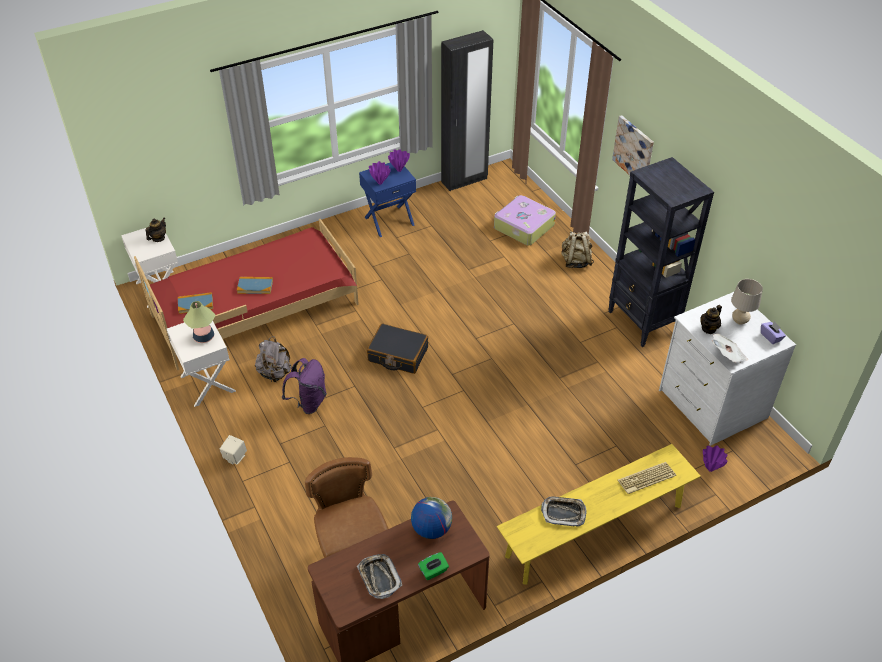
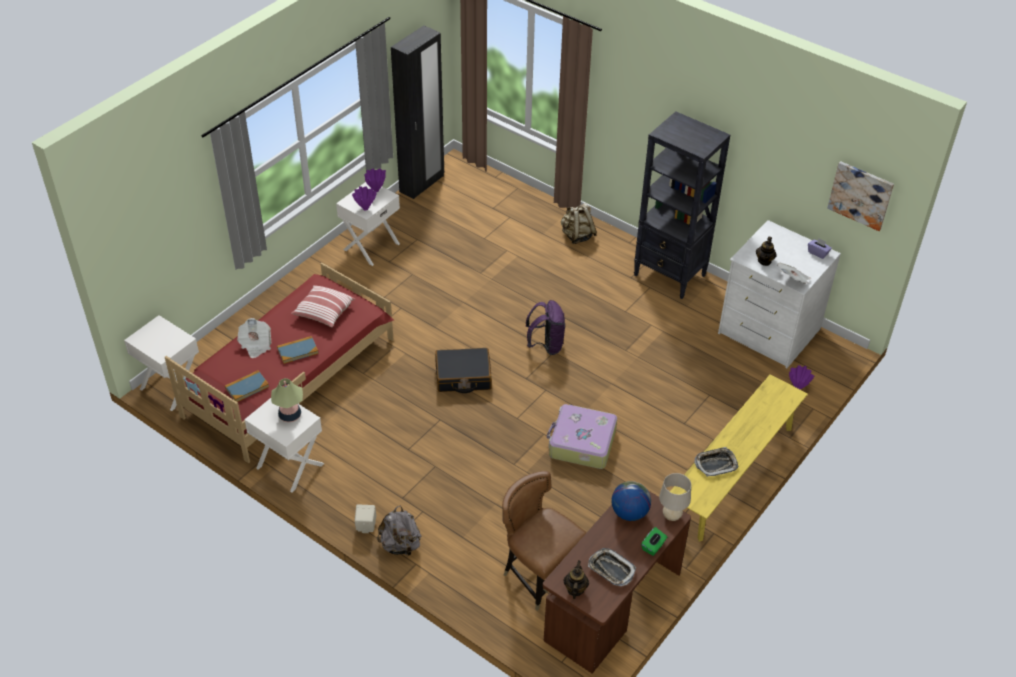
camera: 25 degrees left, 0 degrees up
teapot [145,218,166,242] -> teapot moved to [563,561,589,599]
grey backpack [255,337,291,382] -> grey backpack moved to [377,506,422,556]
purple backpack [282,358,327,414] -> purple backpack moved to [526,300,565,355]
blue nightstand [359,163,416,237] -> white nightstand [336,182,400,266]
suitcase [494,195,556,246] -> suitcase moved to [547,404,617,469]
picture [612,115,654,175] -> picture moved to [827,161,894,231]
keyboard [617,462,676,494] -> none
beige table lamp [731,279,763,325] -> beige table lamp moved to [659,473,691,521]
none -> newspaper [237,318,271,358]
none -> pillow [291,285,355,328]

